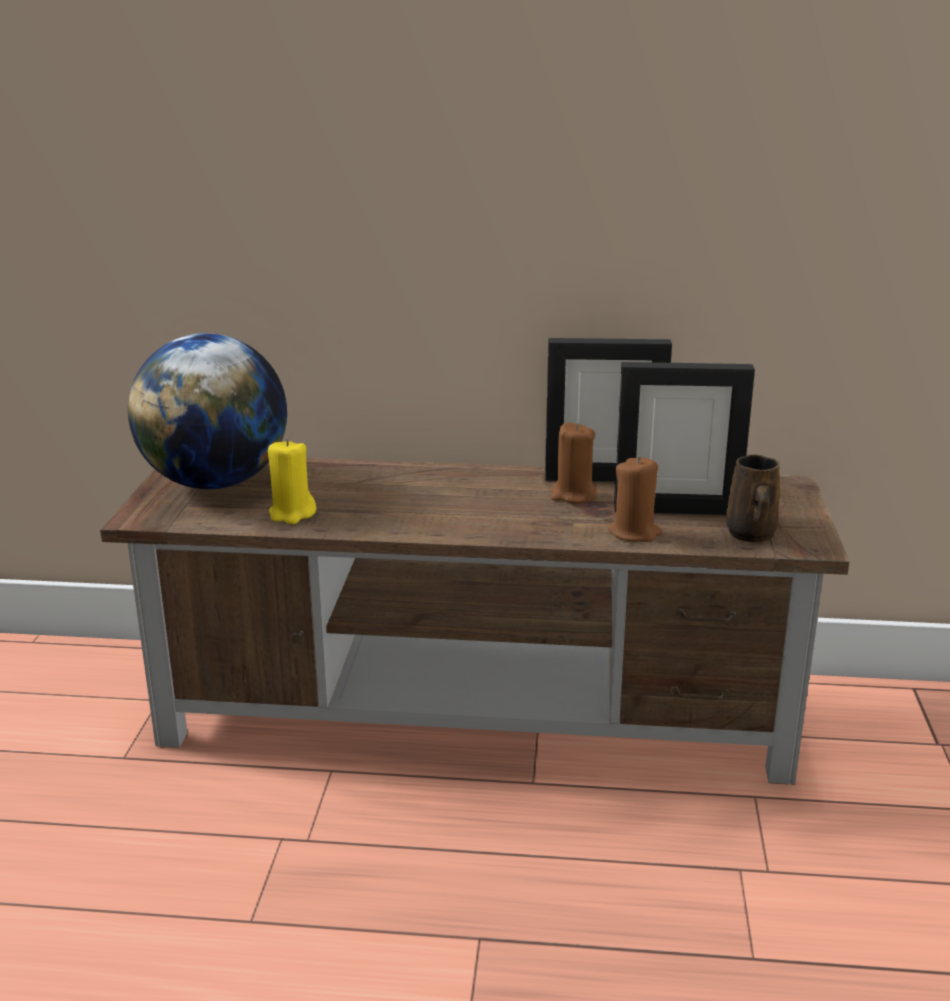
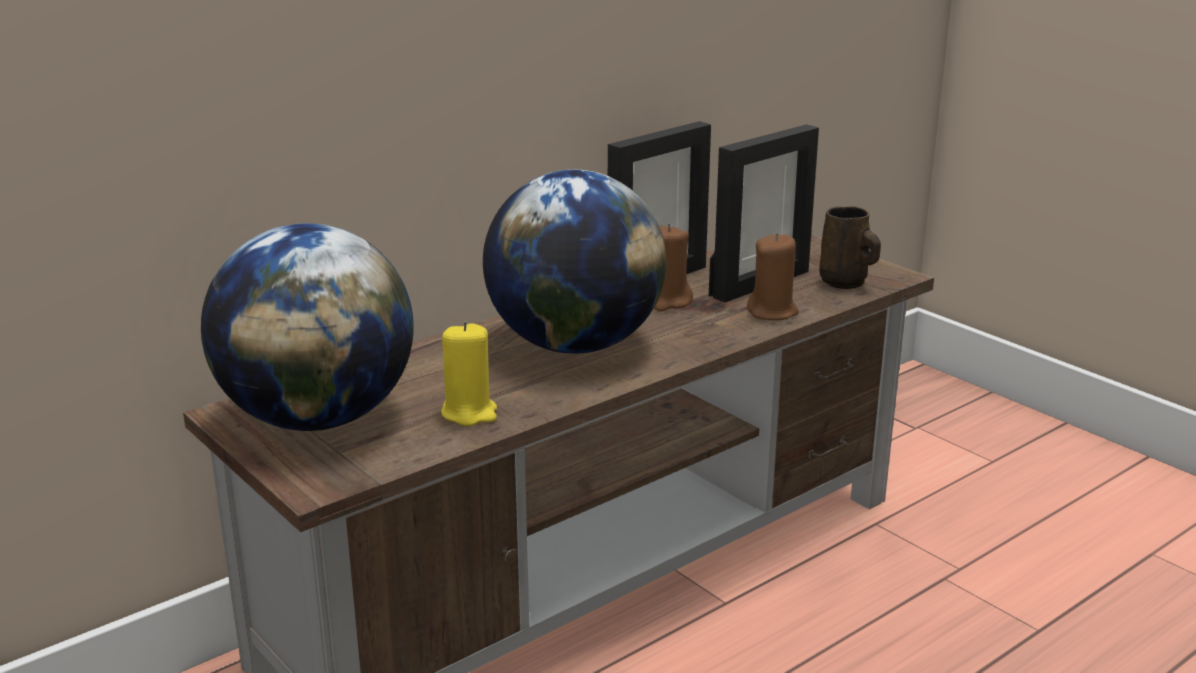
camera: 45 degrees left, 0 degrees up
none -> globe [483,170,666,354]

